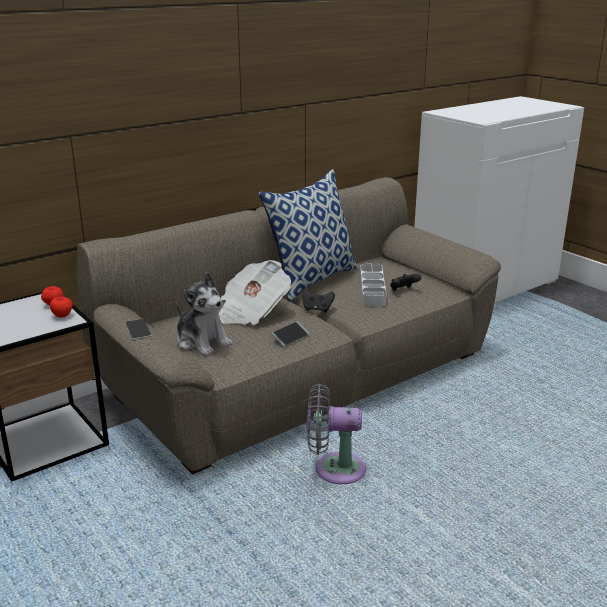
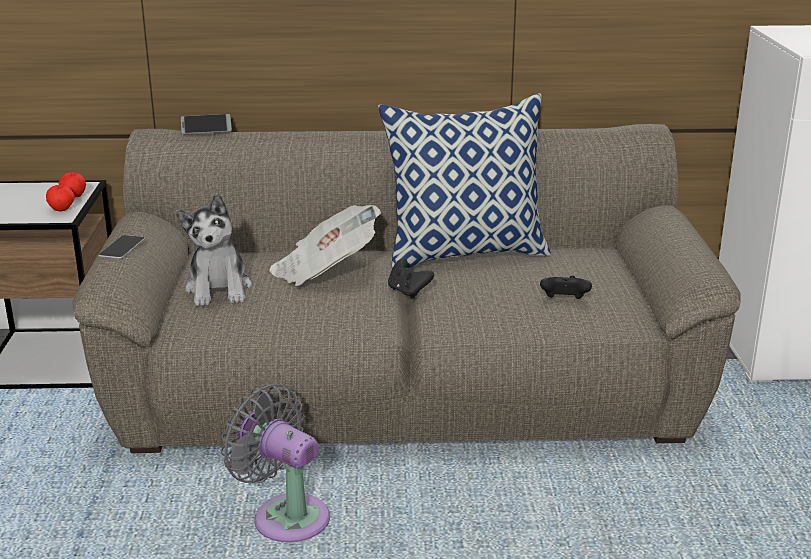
camera: 35 degrees right, 0 degrees up
phone [271,321,310,347] -> phone moved to [181,114,232,134]
grey tray [360,264,387,307] -> none

